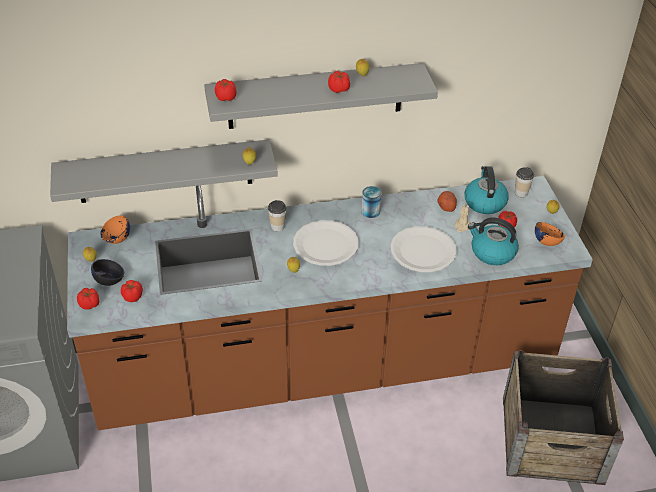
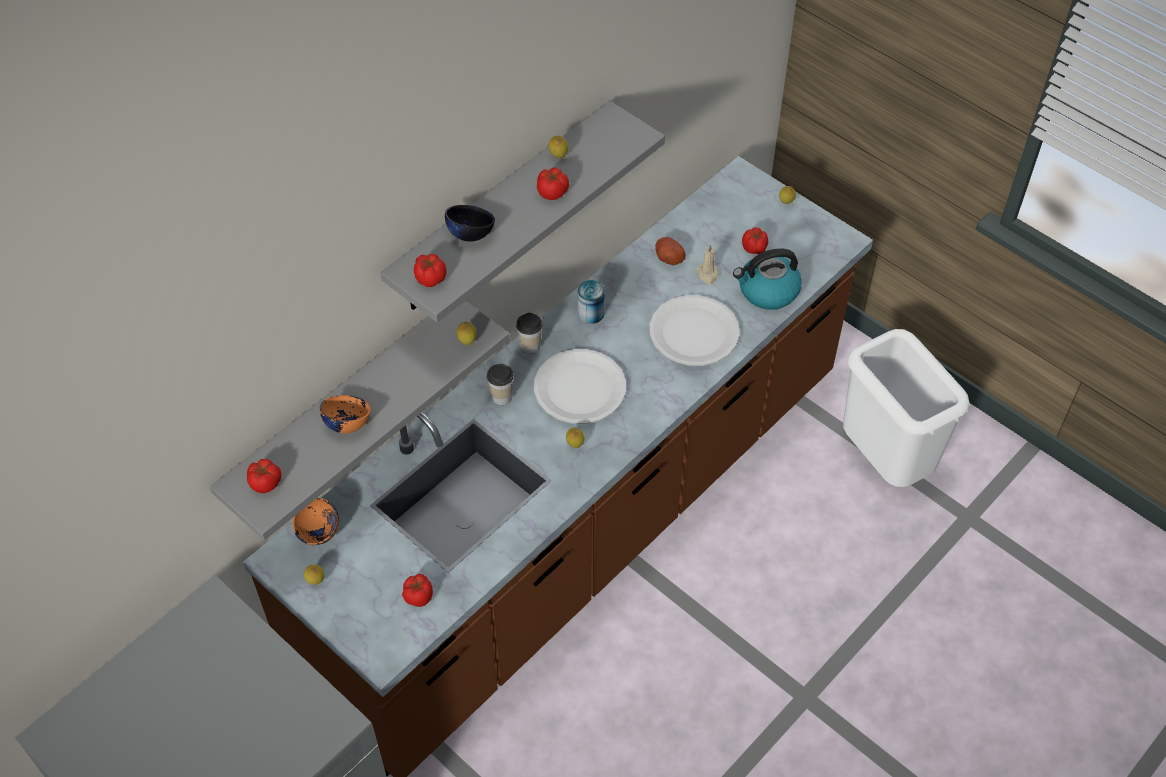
camera: 35 degrees left, 10 degrees up
tomato [77,288,99,310] -> tomato moved to [247,459,282,493]
black bowl [91,259,124,286] -> black bowl moved to [445,205,495,242]
kettle [465,166,509,214] -> none
crate [503,350,624,485] -> white trash can [843,329,970,487]
cup [515,167,534,197] -> cup moved to [516,313,542,354]
orange bowl [535,222,565,246] -> orange bowl moved to [320,395,371,433]

